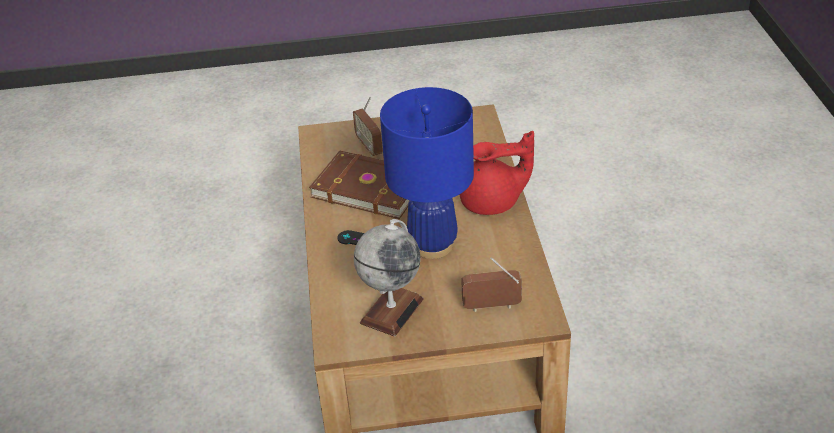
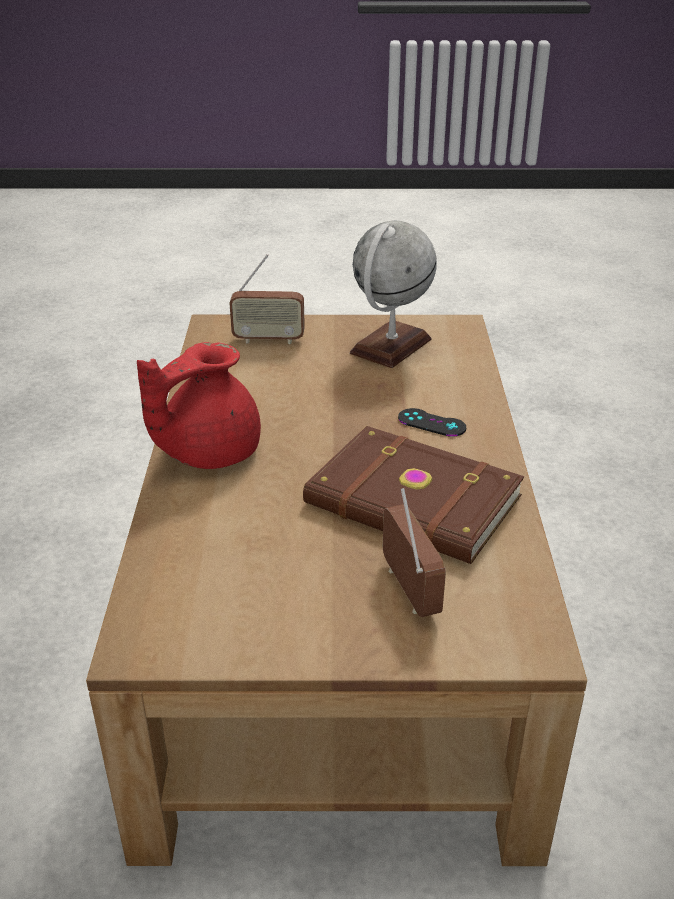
camera: 175 degrees left, 5 degrees down
blue table lamp [380,87,474,259] -> none
red teapot [460,131,534,215] -> red teapot turned 45 degrees counterclockwise [137,342,261,469]

